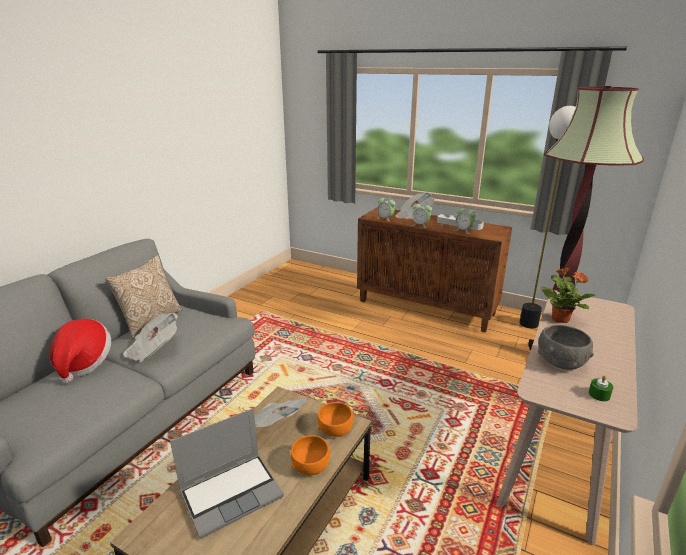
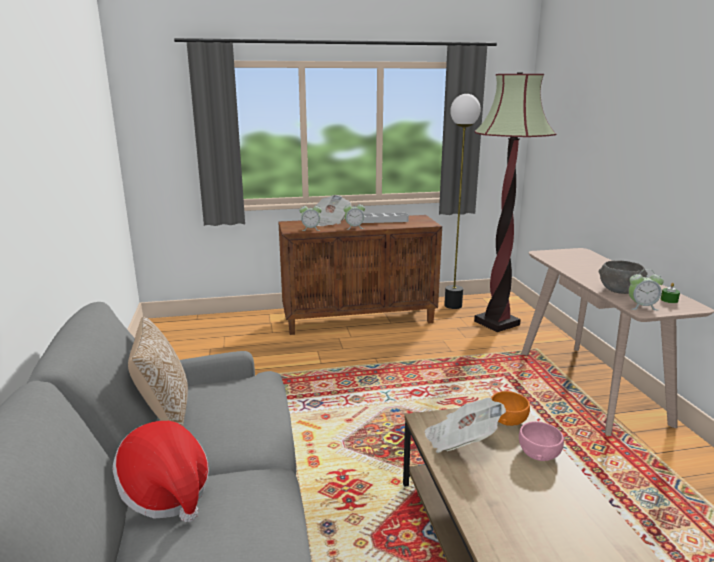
camera: 40 degrees left, 5 degrees down
newspaper [123,313,178,362] -> none
laptop [170,408,284,539] -> none
orange bowl [291,435,330,475] -> pink bowl [519,421,564,461]
alarm clock [455,206,476,234] -> alarm clock moved to [629,269,664,310]
potted plant [541,267,595,323] -> none

